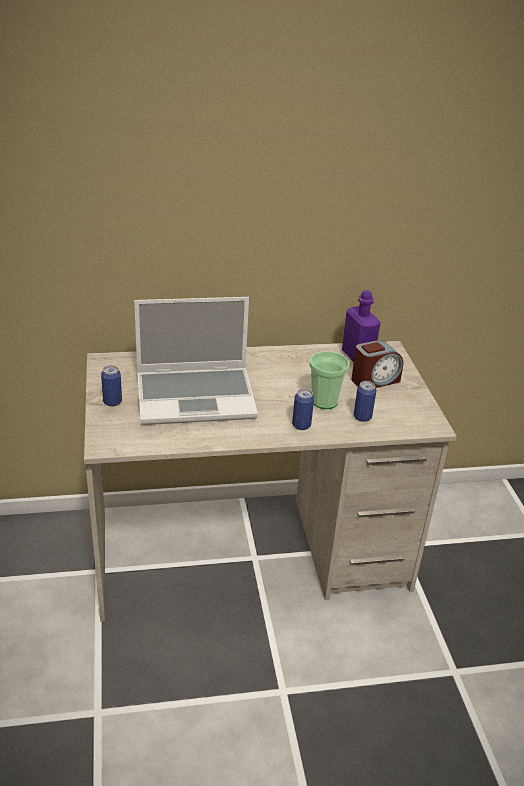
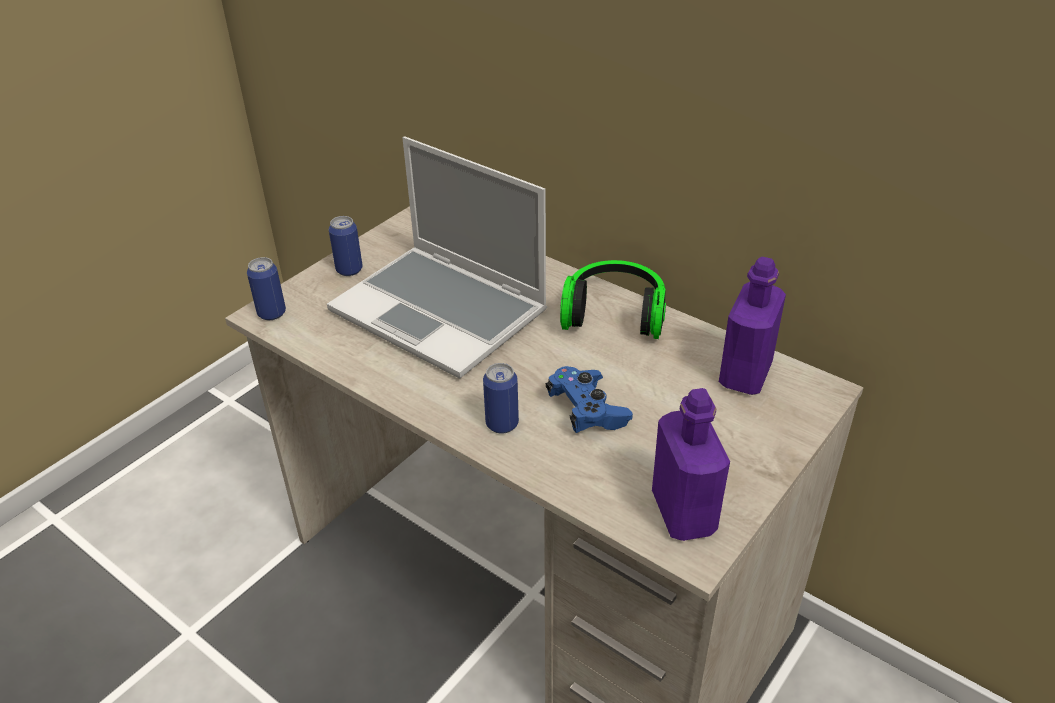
camera: 50 degrees right, 5 degrees up
cup [309,351,349,409] -> blue game controller [545,366,633,433]
alarm clock [352,340,403,388] -> none
can [354,381,377,422] -> can moved to [247,257,286,320]
none -> headphones [560,260,666,339]
none -> purple bottle [652,388,730,541]

